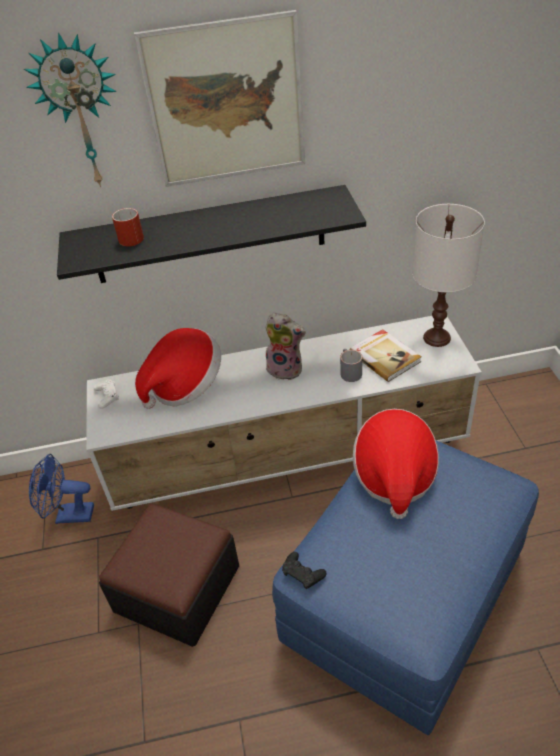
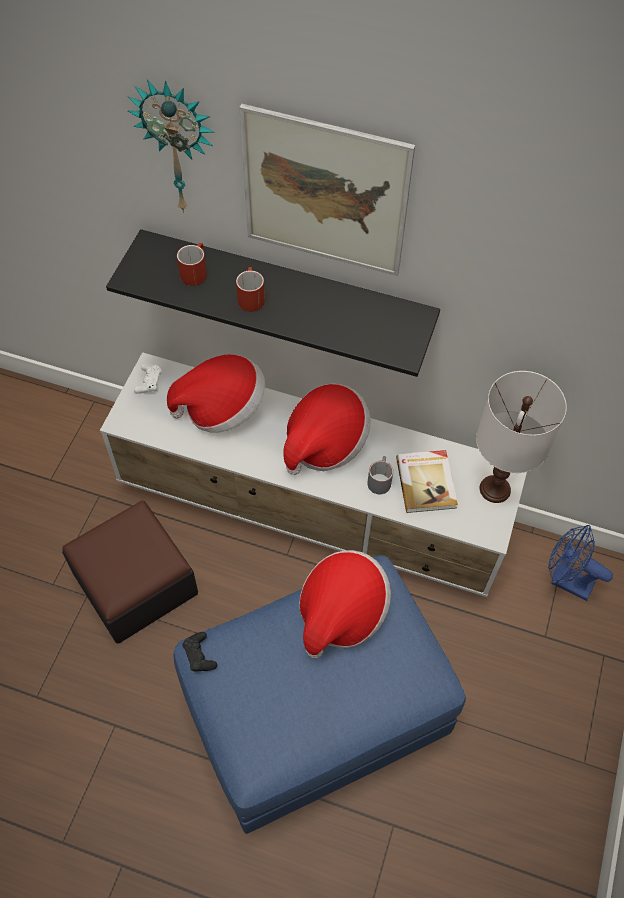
camera: 25 degrees right, 15 degrees up
blue fan [29,454,94,524] -> blue fan moved to [548,525,613,601]
plush toy [265,313,306,380] -> hat [283,384,371,475]
none -> red mug [236,267,265,312]

